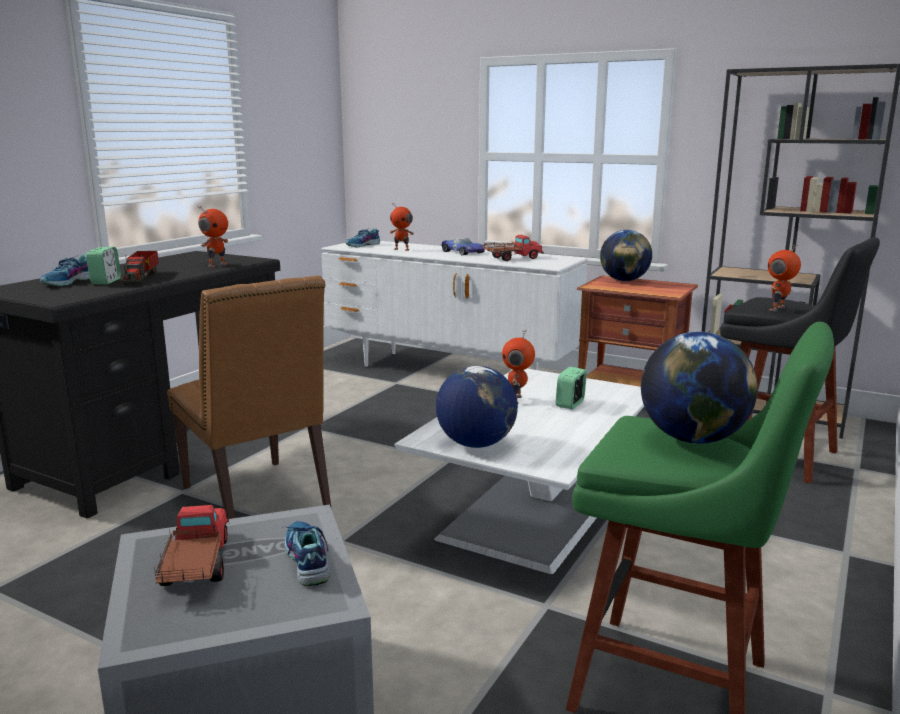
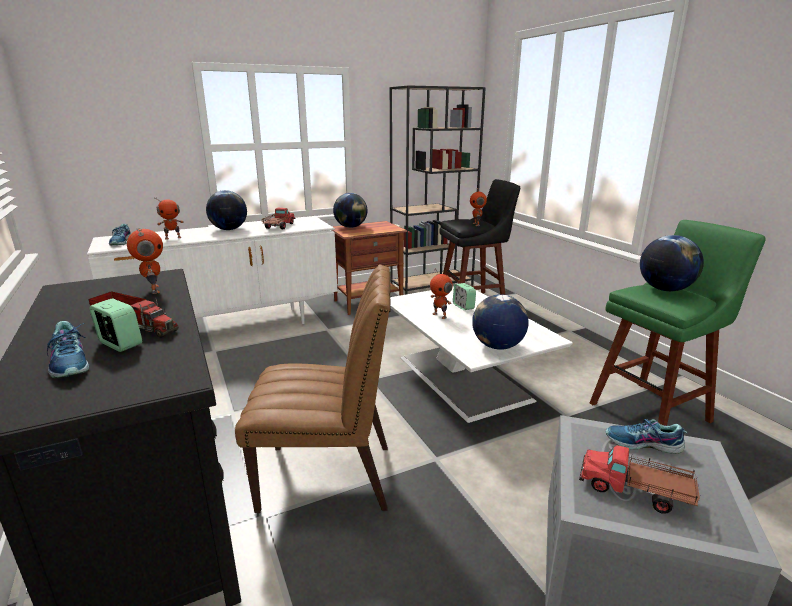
camera: 55 degrees left, 5 degrees up
toy car [442,238,485,255] -> globe [206,190,247,230]

